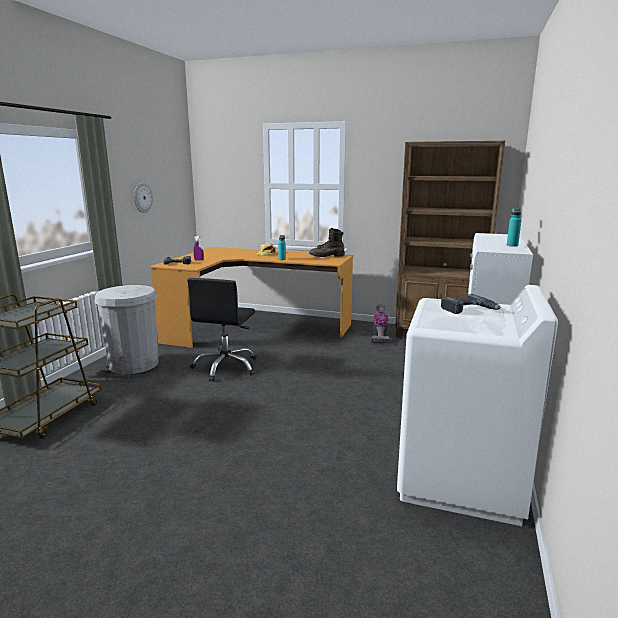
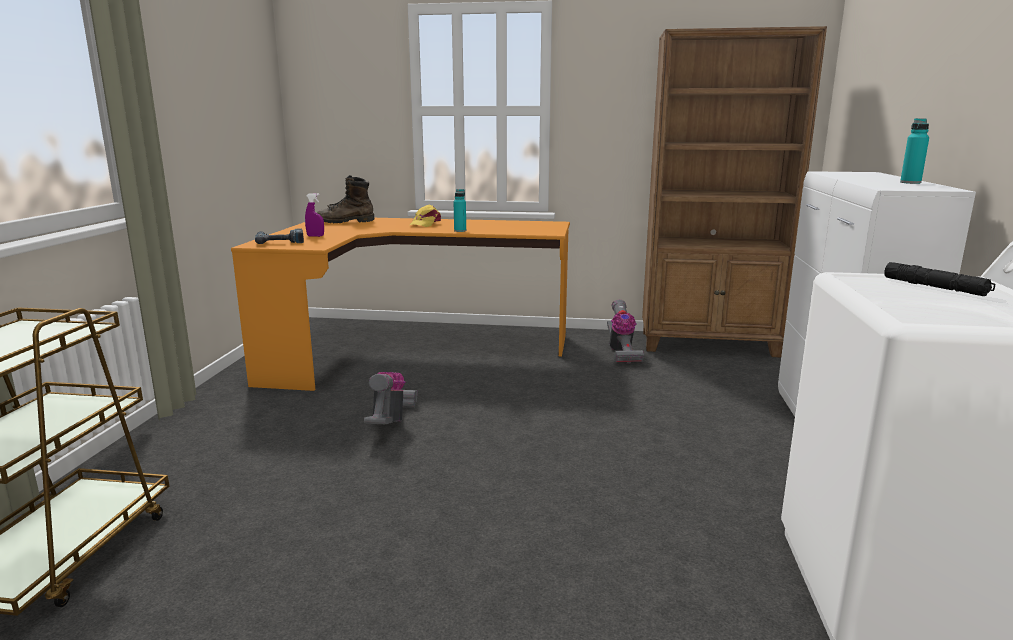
camera: 10 degrees left, 0 degrees up
white trash can [94,285,159,374] -> none
wall clock [134,183,153,213] -> none
black office chair [187,278,257,381] -> vacuum cleaner [364,372,417,424]
brown boot [309,228,345,257] -> brown boot moved to [317,175,374,223]
power drill [441,294,501,314] -> black flashlight [884,262,995,296]

